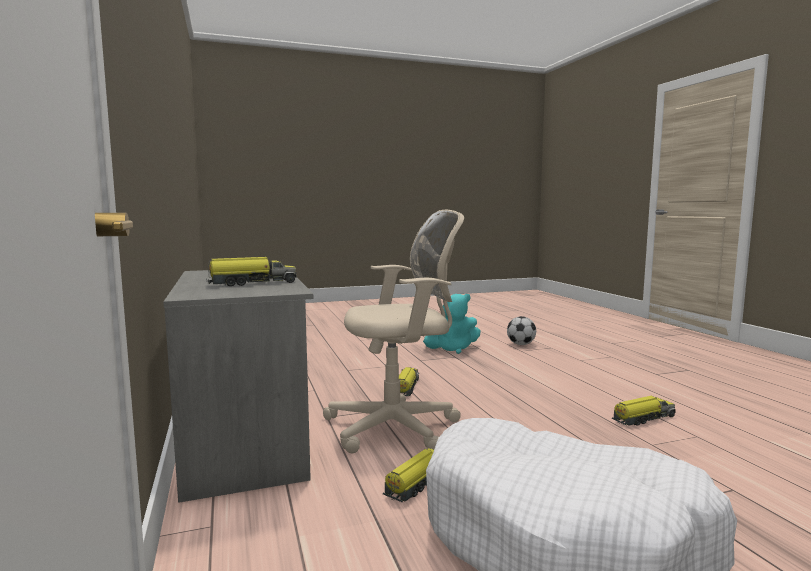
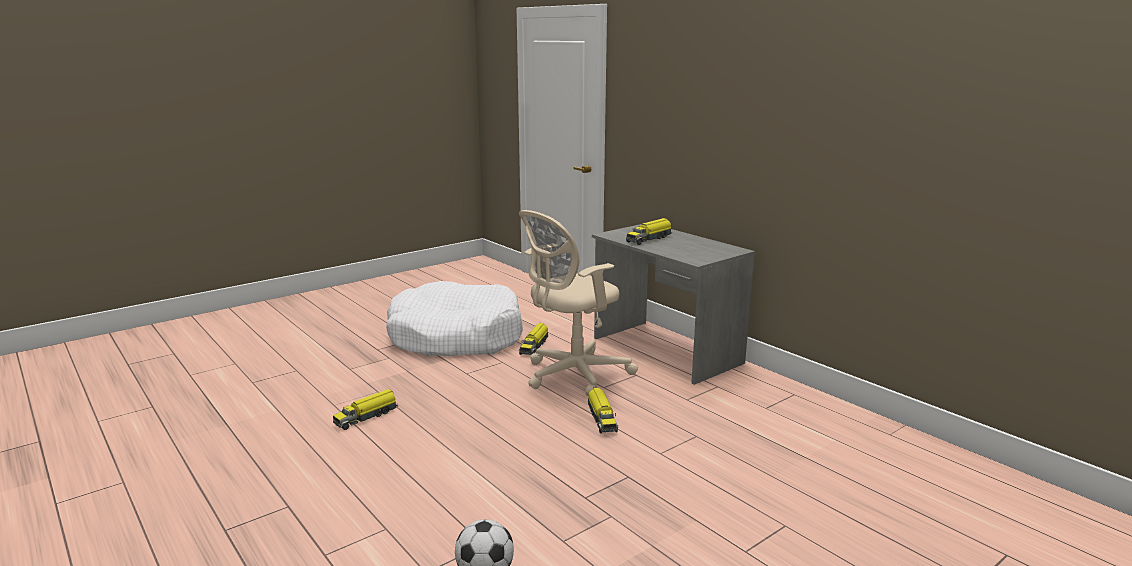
camera: 160 degrees right, 10 degrees up
turquoise plush toy [423,294,481,354] -> none

